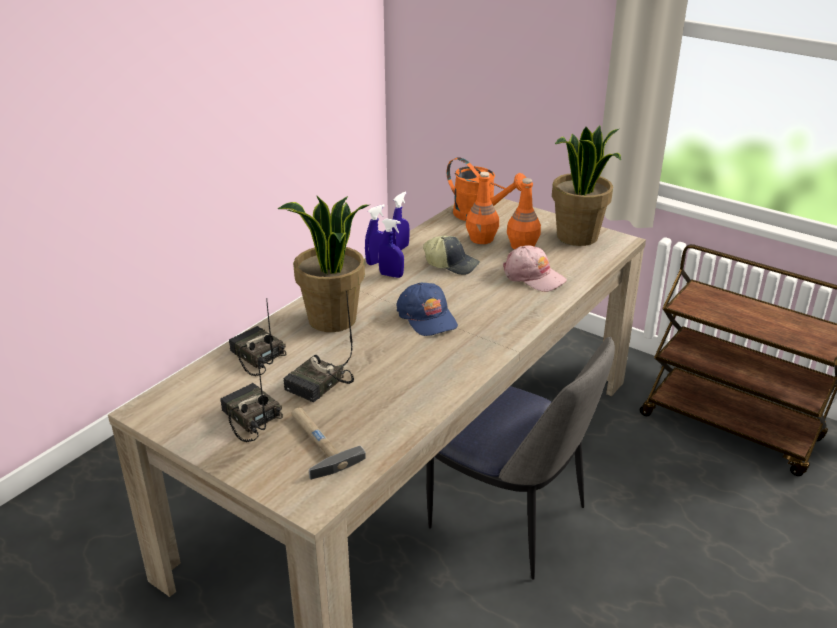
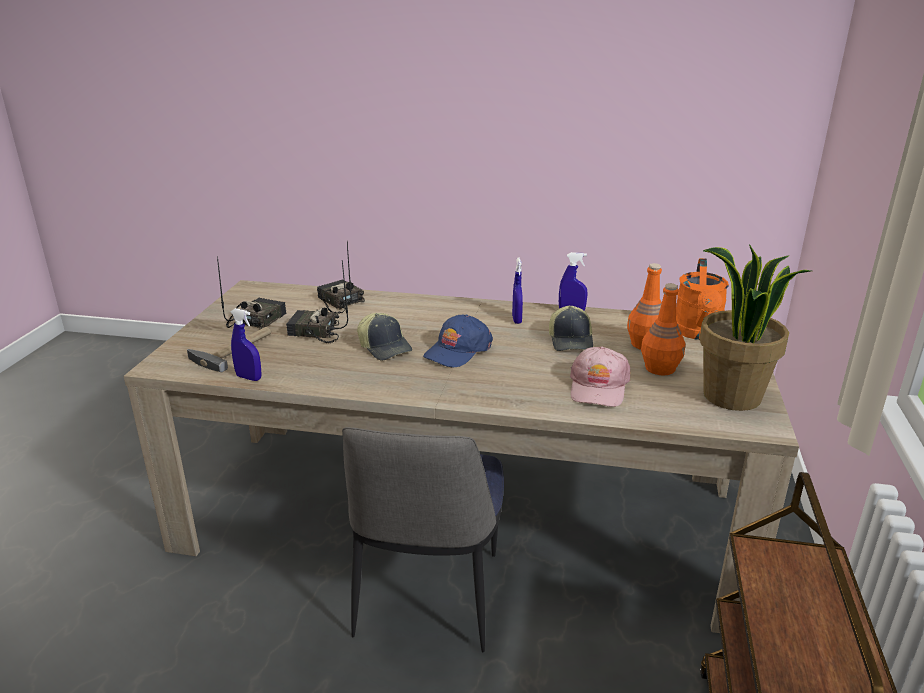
camera: 65 degrees right, 5 degrees down
radio [229,298,286,376] -> radio turned 60 degrees counterclockwise [317,240,365,314]
potted plant [278,195,369,332] -> none
blue spray bottle [365,204,385,265] -> blue spray bottle moved to [231,308,262,381]
none -> cap [357,313,412,361]

